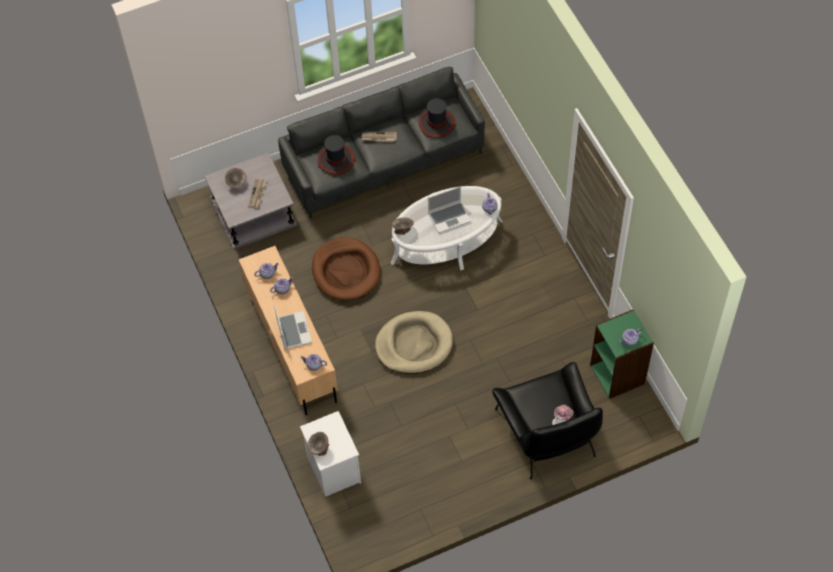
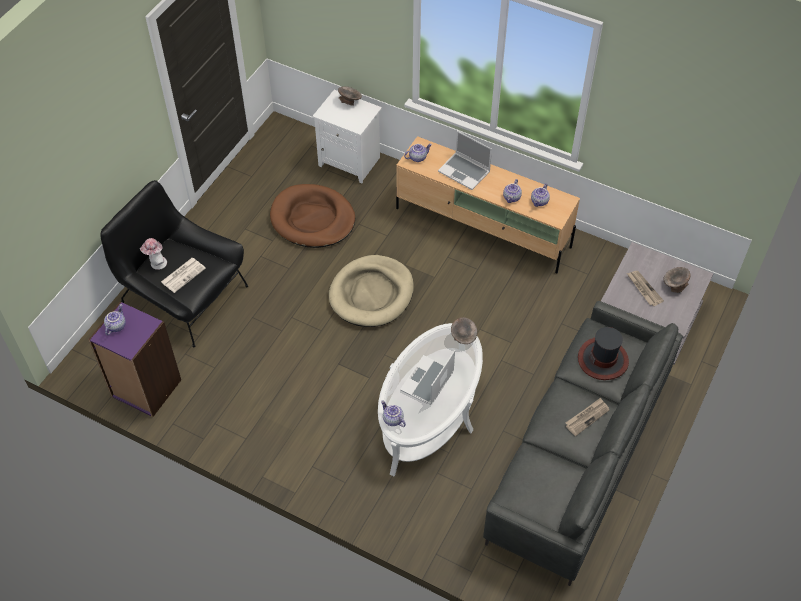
camera: 140 degrees right, 5 degrees down
brown dog bed [312,237,381,301] -> brown dog bed moved to [270,184,355,248]
hat [419,98,456,138] -> none
green bookcase [590,309,654,399] -> purple bookcase [88,301,181,417]
none -> newspaper [161,258,206,293]

